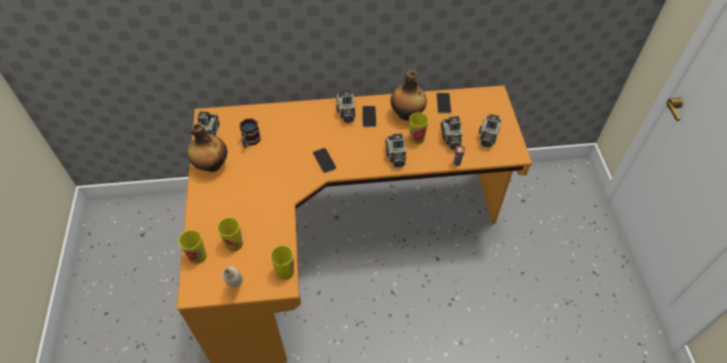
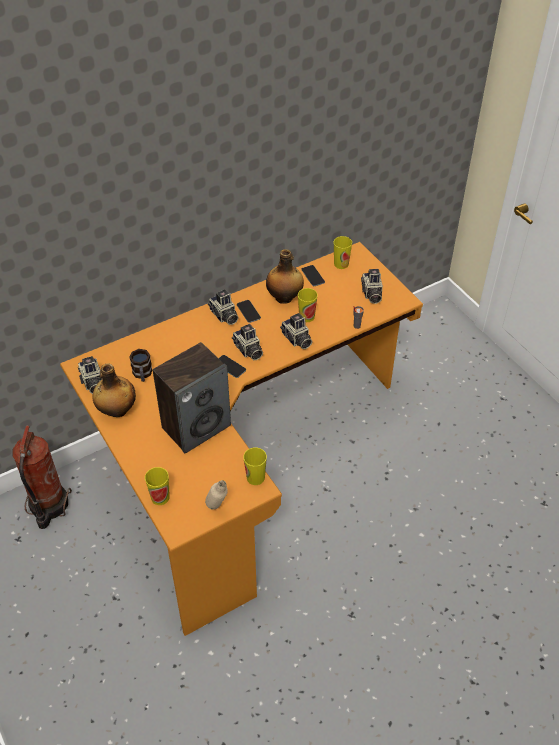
camera: 25 degrees left, 5 degrees down
cup [217,217,243,251] -> cup moved to [334,236,352,269]
camera [440,116,463,151] -> camera moved to [232,324,263,360]
none -> fire extinguisher [13,425,72,529]
none -> speaker [153,342,231,454]

